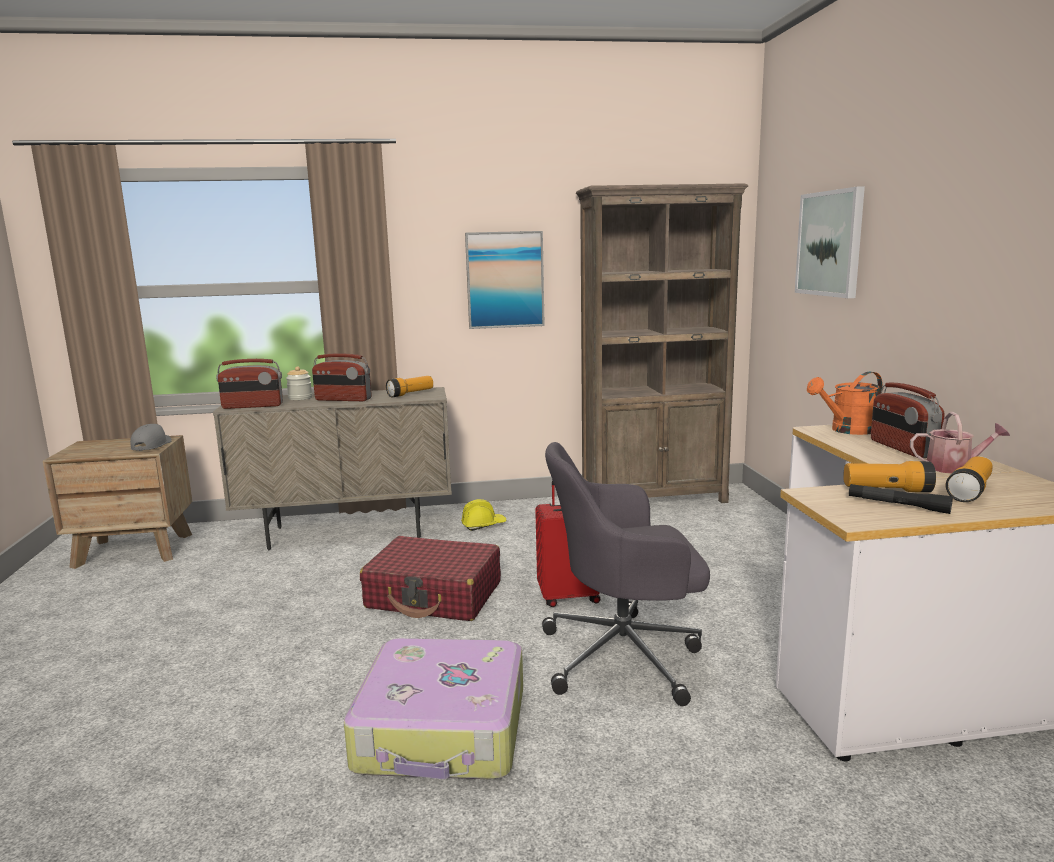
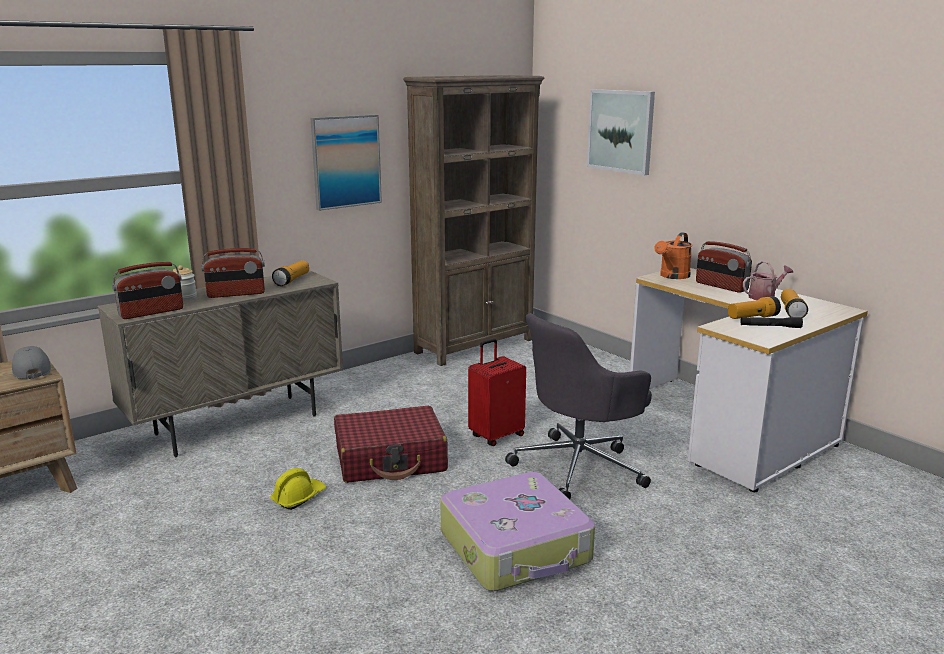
camera: 30 degrees left, 5 degrees up
yellow hard hat [461,499,507,531] -> yellow hard hat moved to [271,468,326,510]

